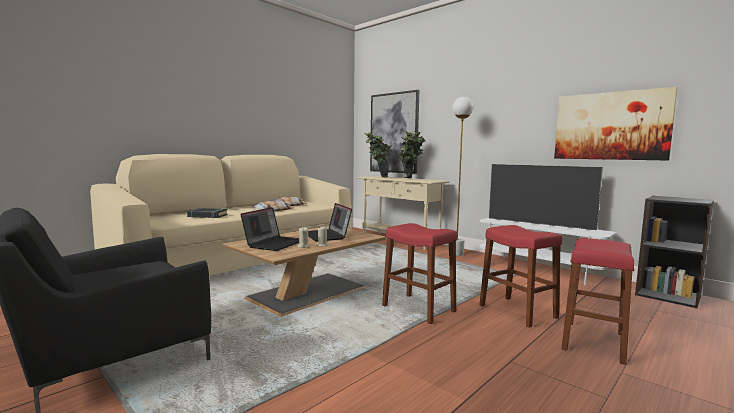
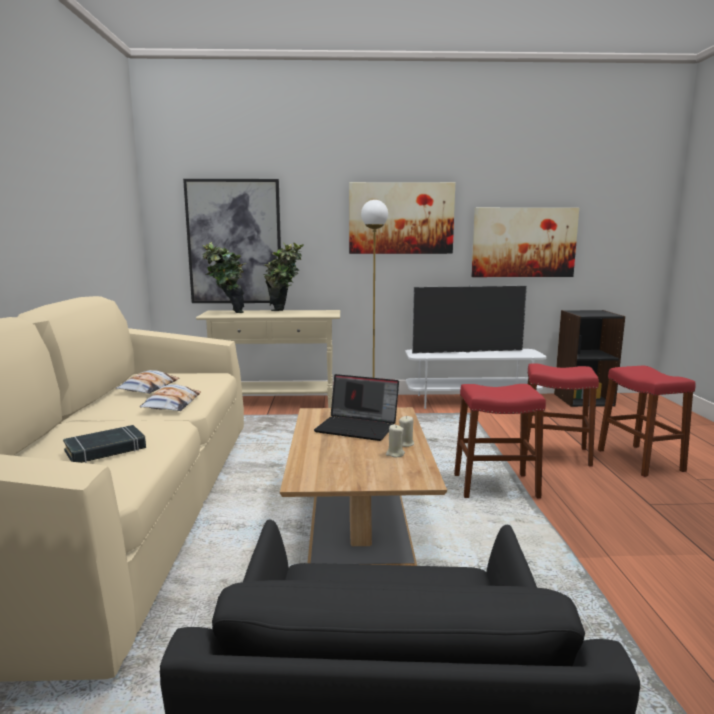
camera: 45 degrees left, 5 degrees up
laptop [240,207,299,251] -> none
none -> picture [349,182,455,254]

